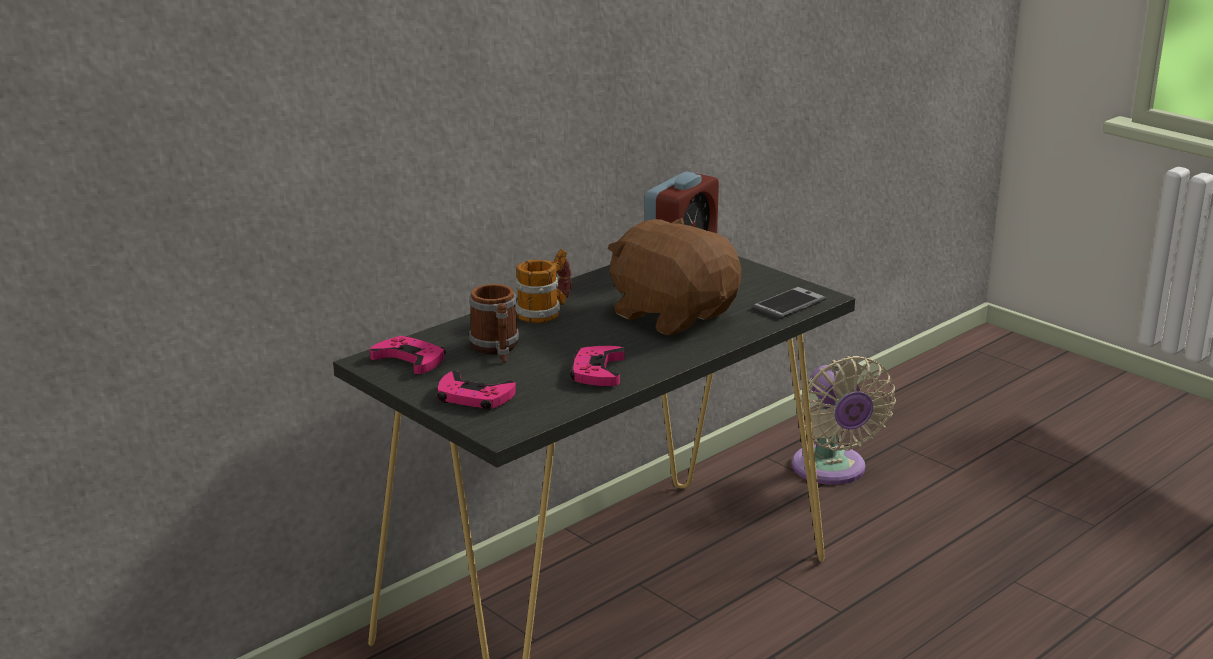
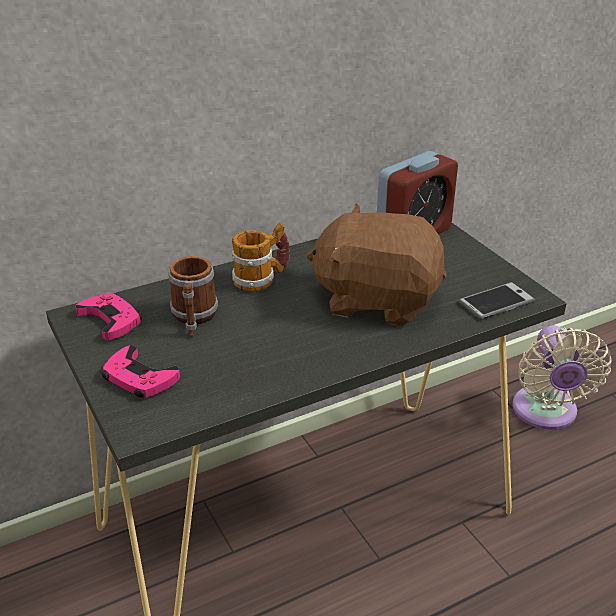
camera: 15 degrees right, 10 degrees up
pink game controller [570,346,625,386] -> none
brown plush toy [608,218,742,336] -> brown plush toy turned 45 degrees counterclockwise [307,204,447,326]

